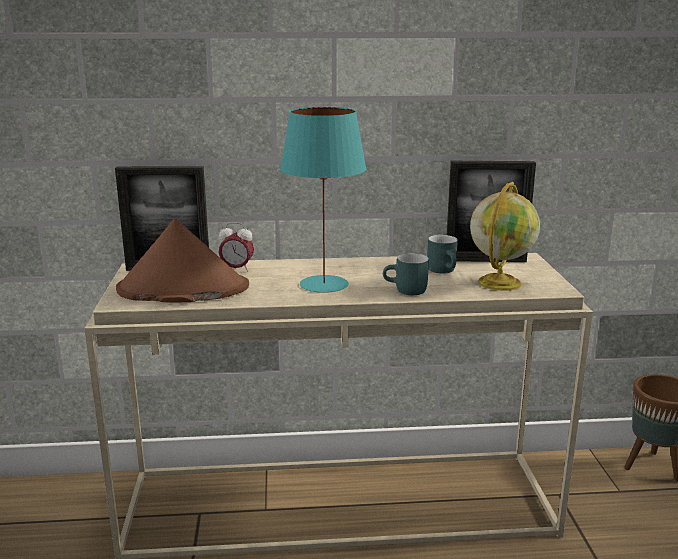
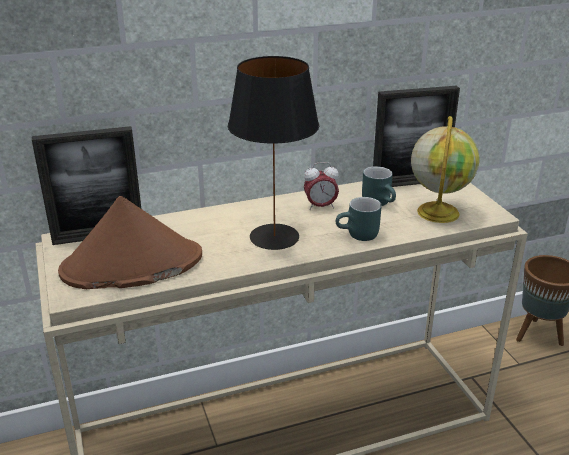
camera: 15 degrees left, 10 degrees up
alarm clock [219,223,254,272] -> alarm clock moved to [304,162,339,210]
turquoise table lamp [280,107,367,293] -> black table lamp [228,56,319,250]

